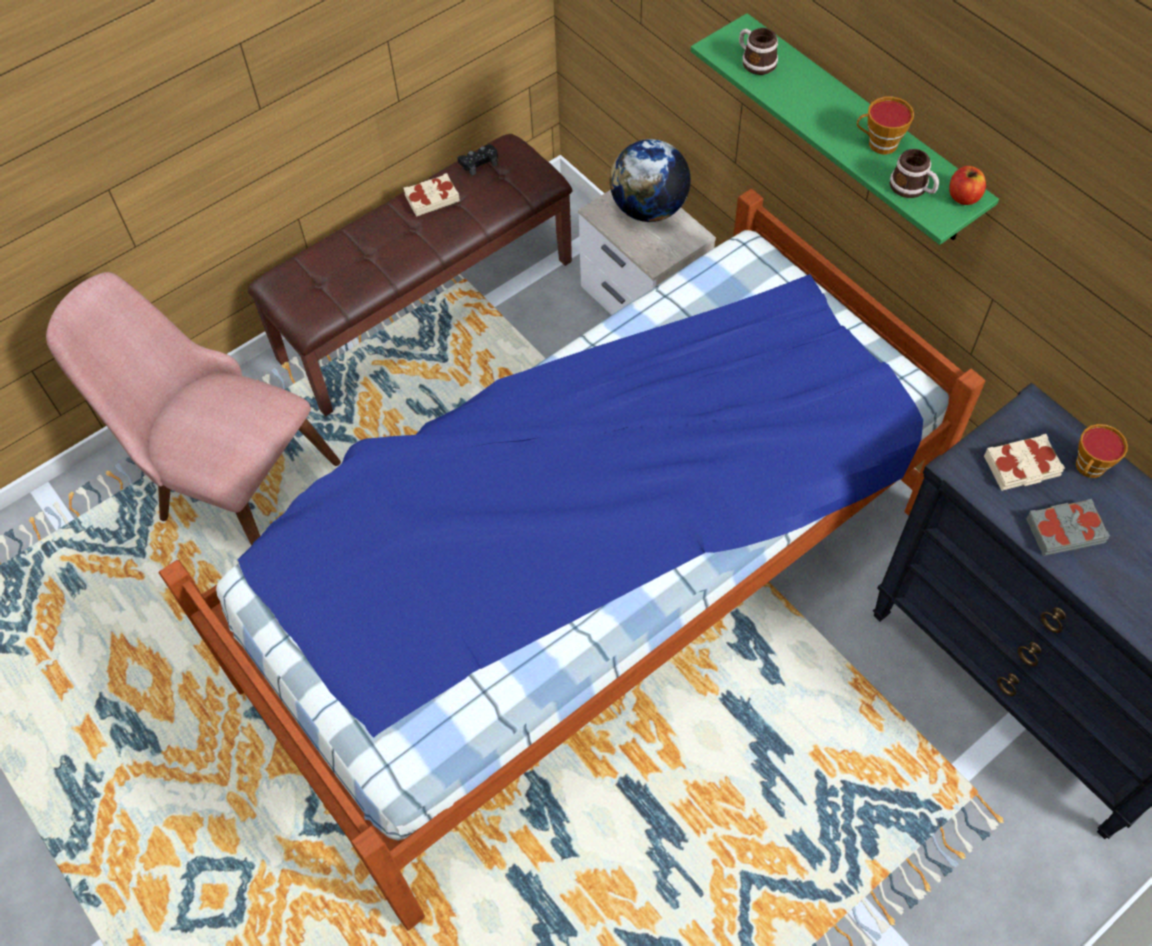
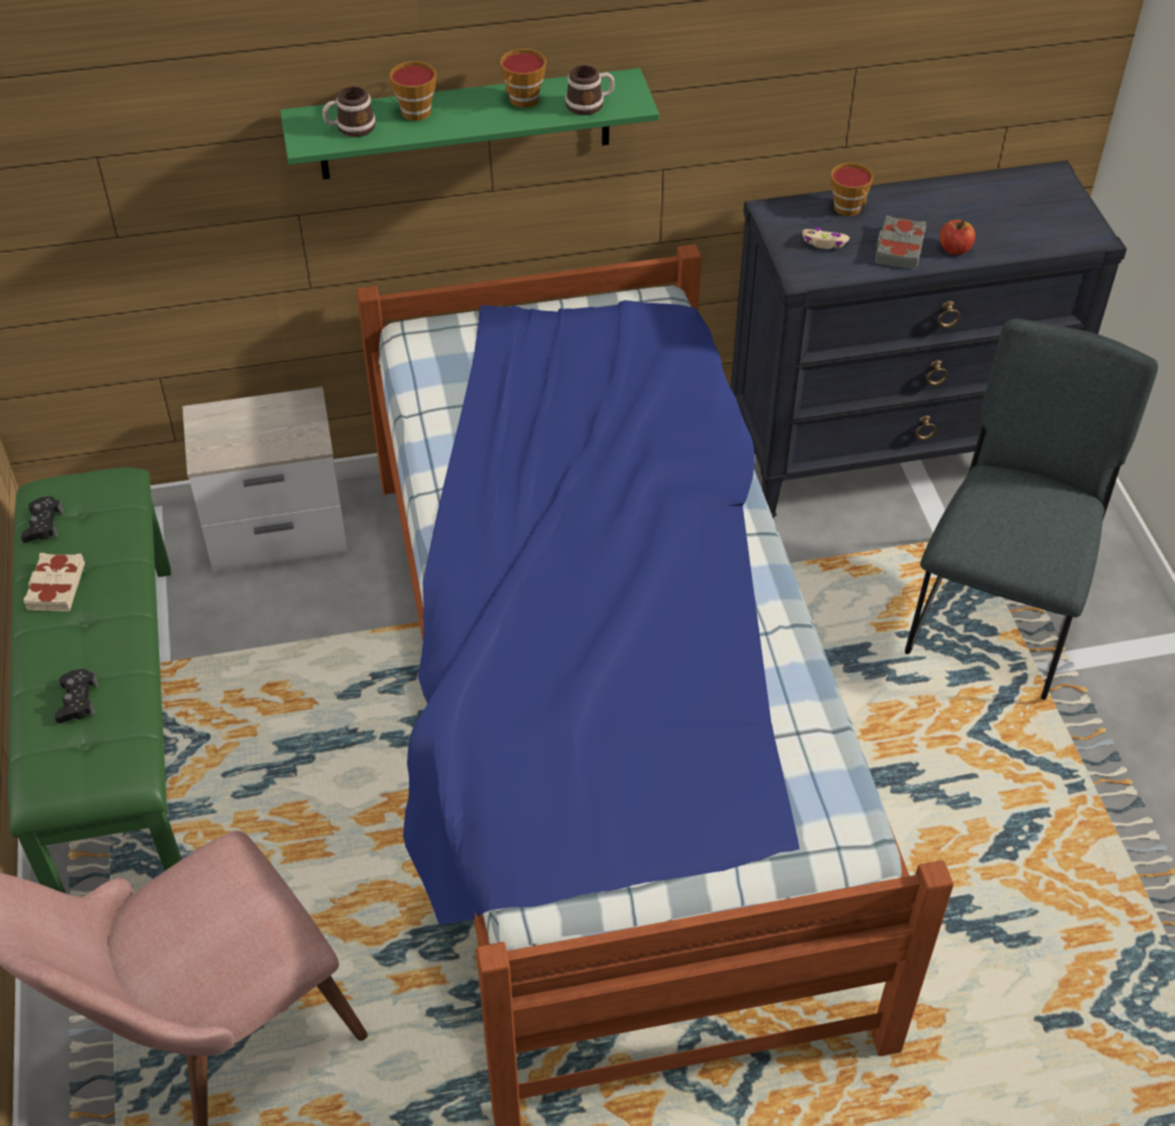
camera: 65 degrees left, 10 degrees down
brown bench [248,134,573,417] -> green bench [8,467,182,893]
globe [610,139,691,222] -> none
apple [949,166,986,205] -> apple moved to [939,220,975,255]
beige book [984,434,1065,491] -> beige game controller [802,227,850,249]
none -> black game controller [54,669,98,723]
none -> cup [389,61,436,121]
none -> grey chair [905,319,1158,700]

